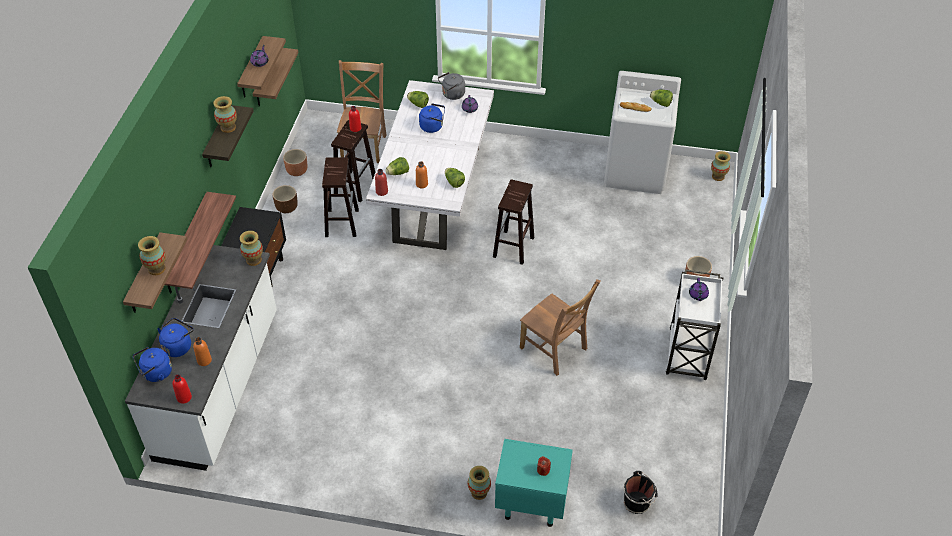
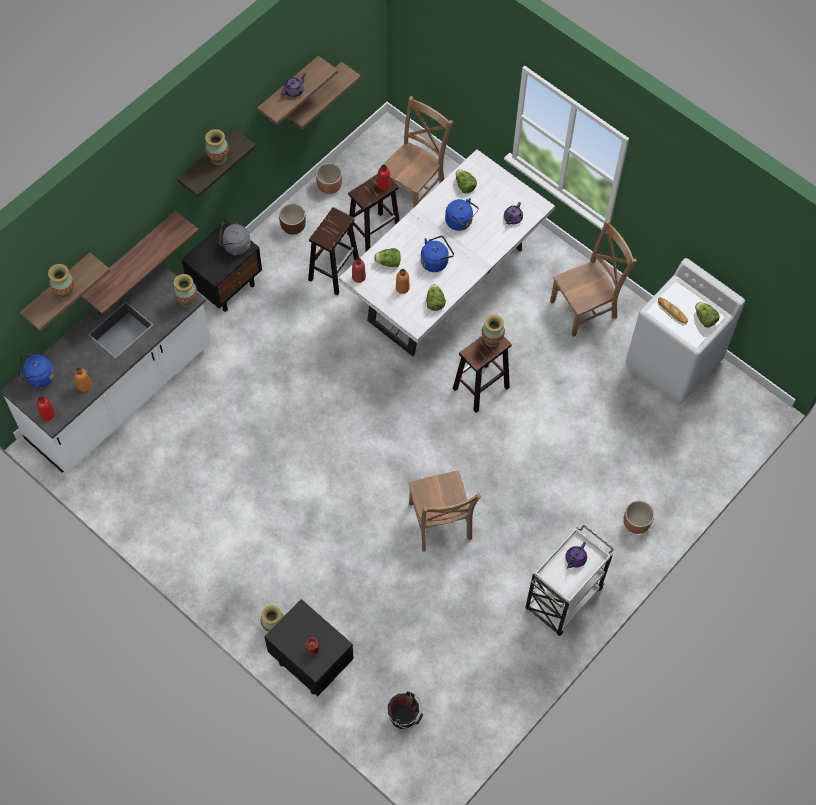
camera: 30 degrees right, 15 degrees up
blue kettle [157,318,194,357] -> blue kettle moved to [421,236,454,272]
grey kettle [438,72,465,100] -> grey kettle moved to [219,222,250,256]
turquoise nightstand [495,439,573,527] -> black nightstand [264,599,354,697]
vase [711,151,730,181] -> vase moved to [482,315,505,347]
none -> brown chair [550,219,637,337]

